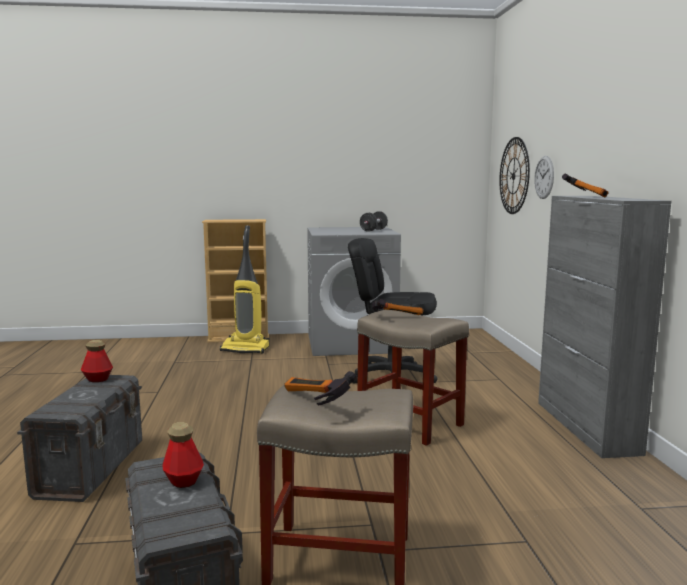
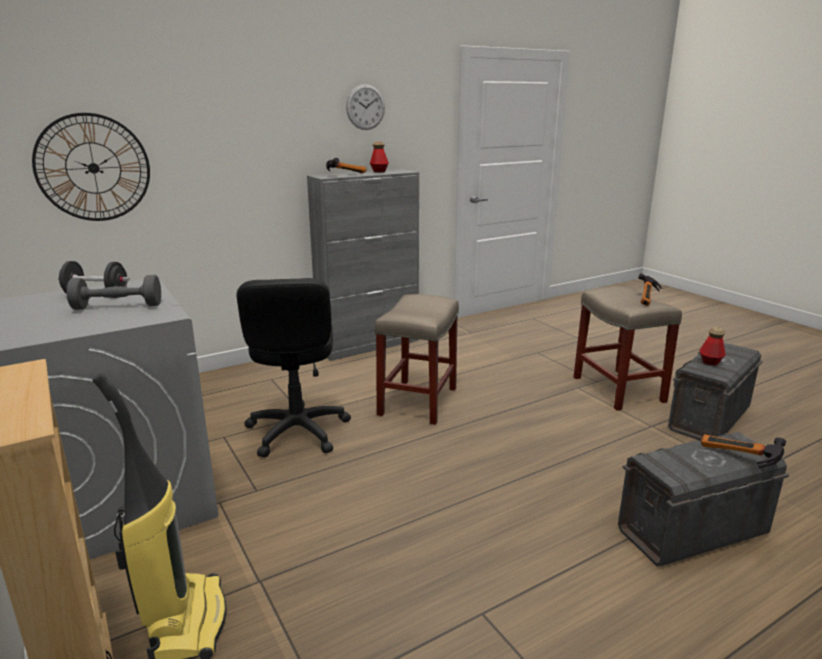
camera: 115 degrees left, 10 degrees up
bottle [81,340,113,382] -> bottle moved to [370,142,389,172]
hammer [372,299,423,315] -> hammer moved to [701,434,786,468]
wall clock [534,156,554,199] -> wall clock moved to [346,84,385,130]
none -> grey dumbbell [66,275,161,310]

